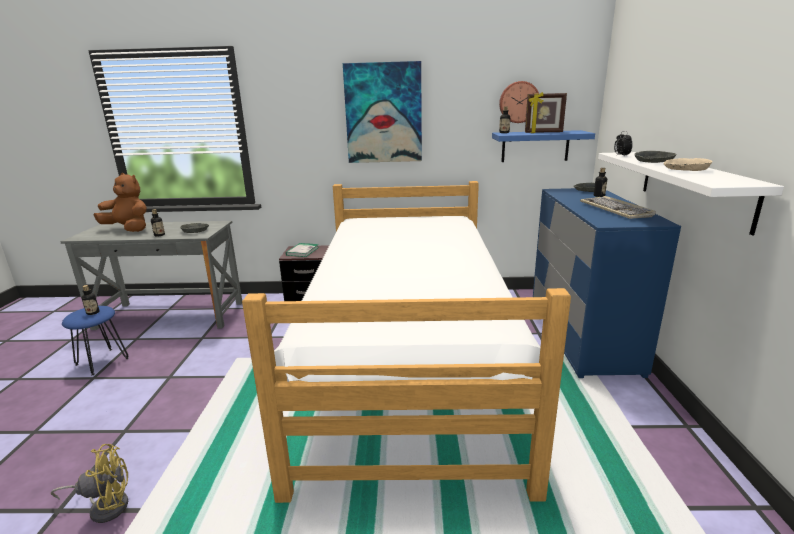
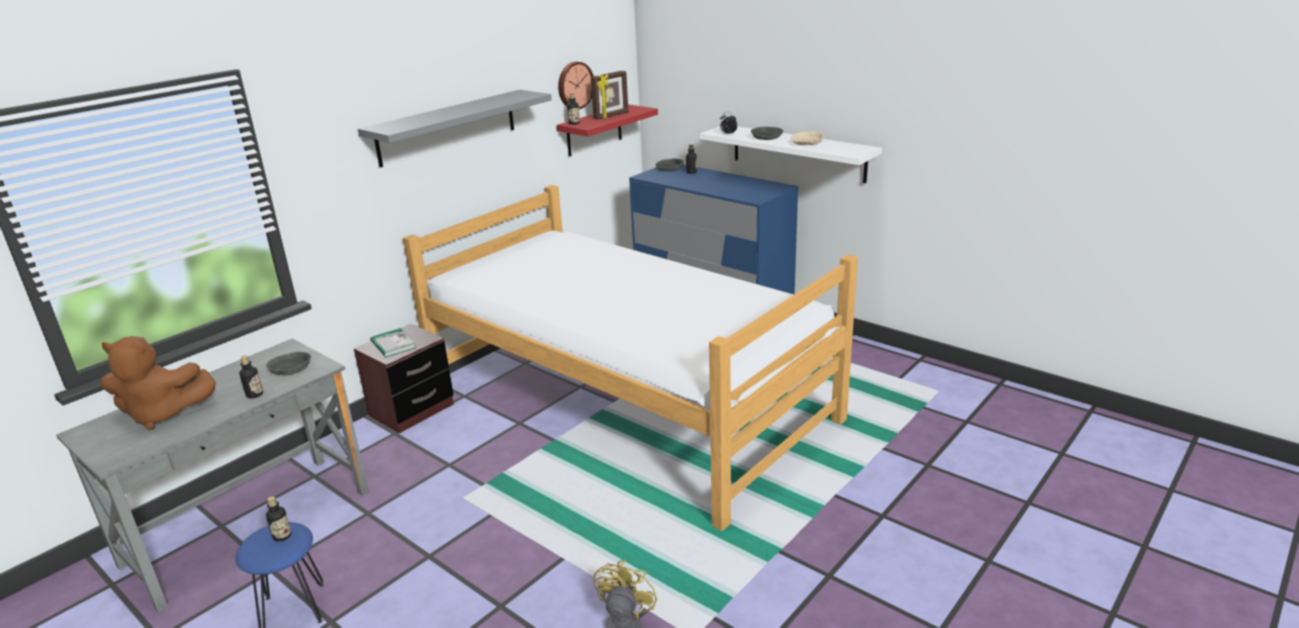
camera: 50 degrees left, 5 degrees up
brown plush toy [94,173,147,232] -> brown plush toy turned 150 degrees counterclockwise [101,336,216,430]
picture [343,61,422,163] -> grey shelf [358,90,552,168]
blue shelf [492,130,595,162] -> red shelf [557,105,658,156]
keyboard [580,196,656,219] -> none

